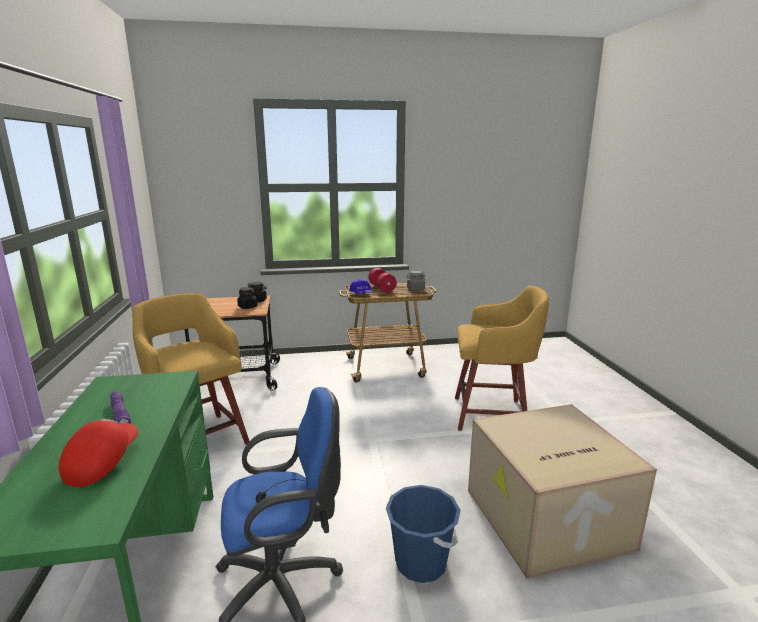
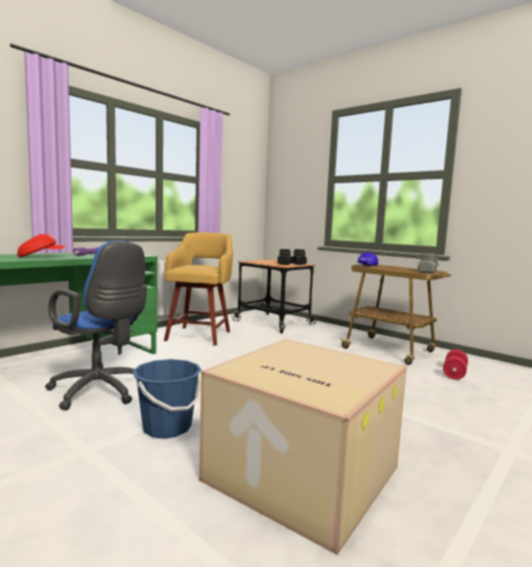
camera: 50 degrees right, 10 degrees down
red dumbbell [368,268,397,292] -> red dumbbell moved to [443,350,468,380]
yellow stool [455,286,549,431] -> none

